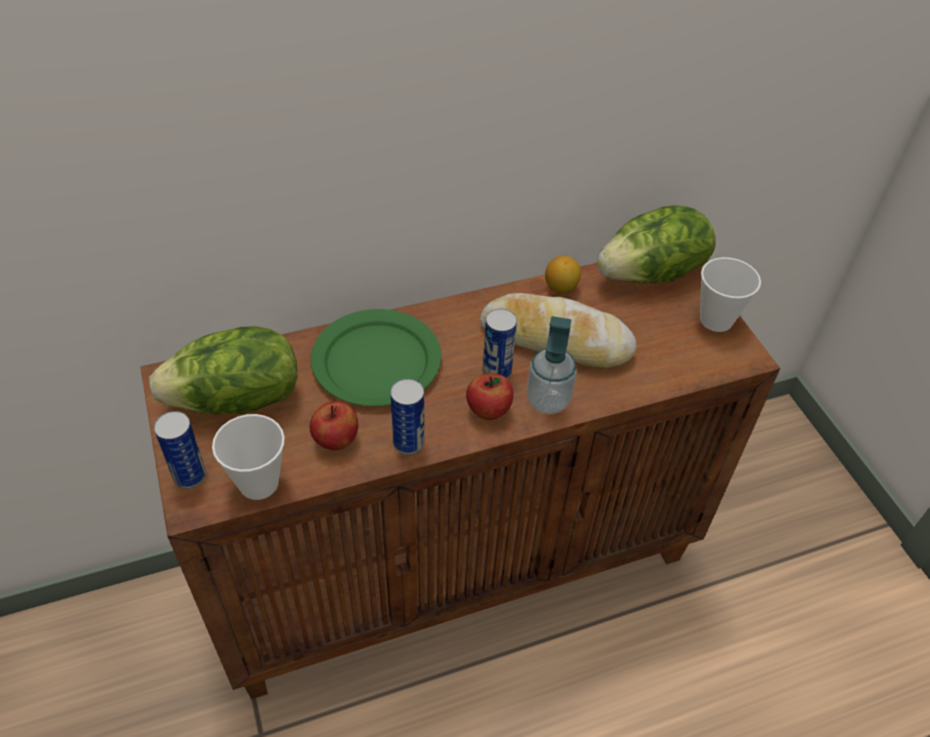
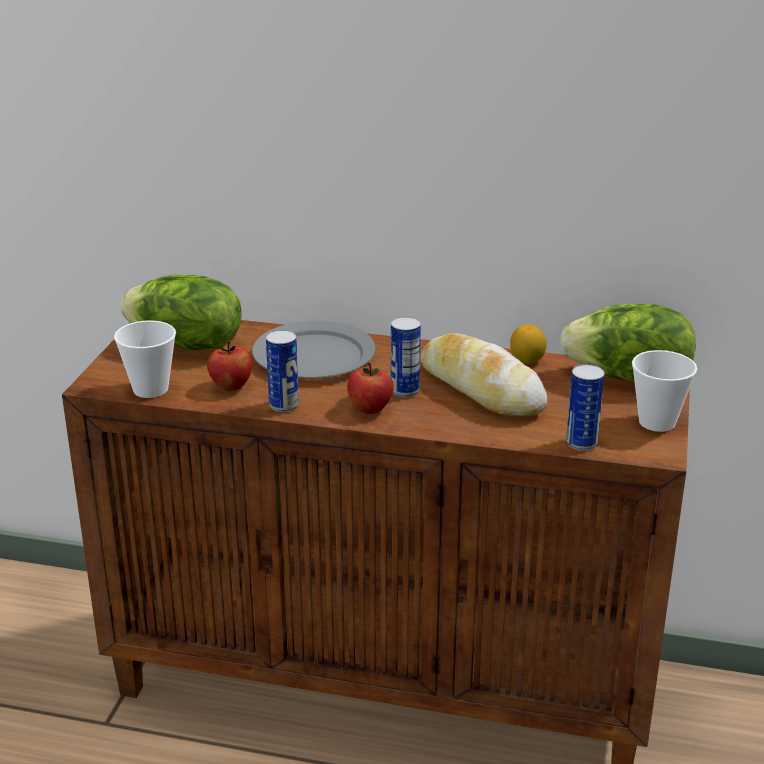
camera: 35 degrees right, 20 degrees down
can [154,411,206,489] -> can moved to [566,364,605,451]
green plate [311,309,441,406] -> grey plate [252,321,375,379]
soap dispenser [527,316,577,414] -> none

